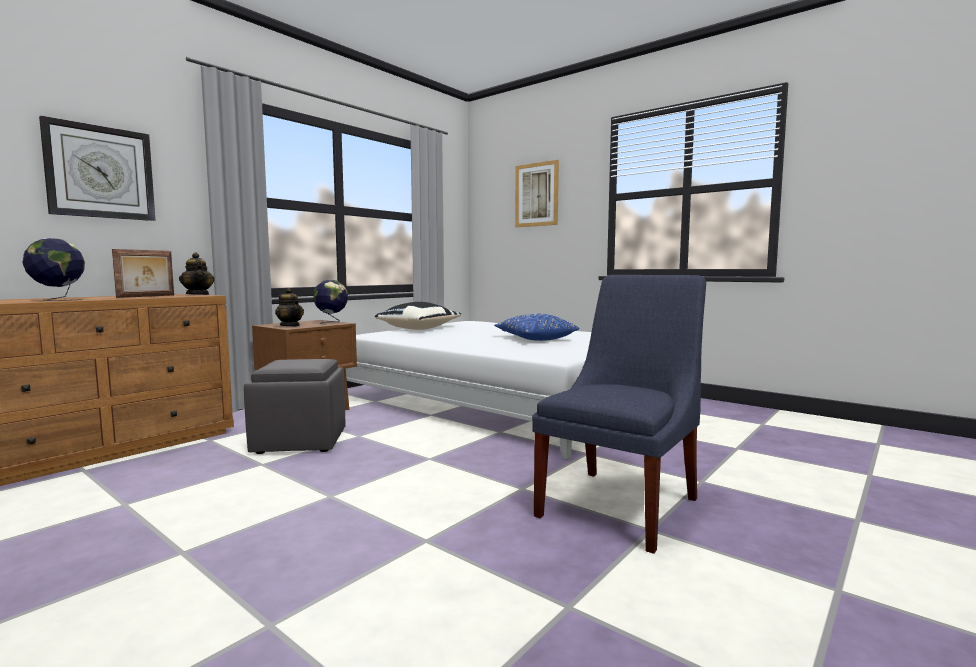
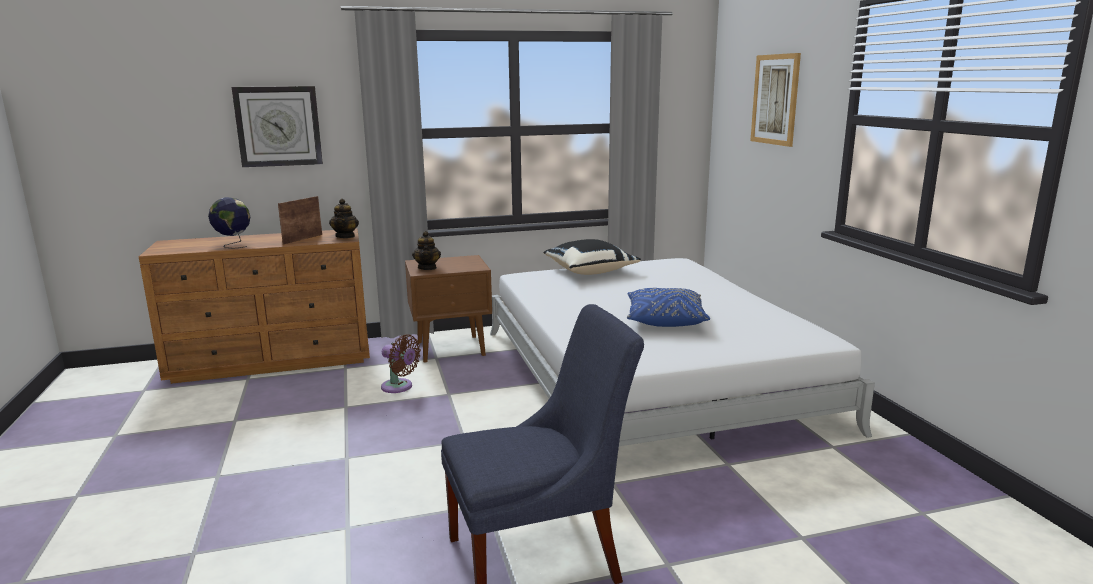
camera: 35 degrees right, 10 degrees up
picture frame [112,249,174,298] -> picture frame turned 150 degrees clockwise [278,196,322,245]
grey ottoman [244,359,345,454] -> brown fan [381,334,421,393]
globe [313,280,348,324] -> none

